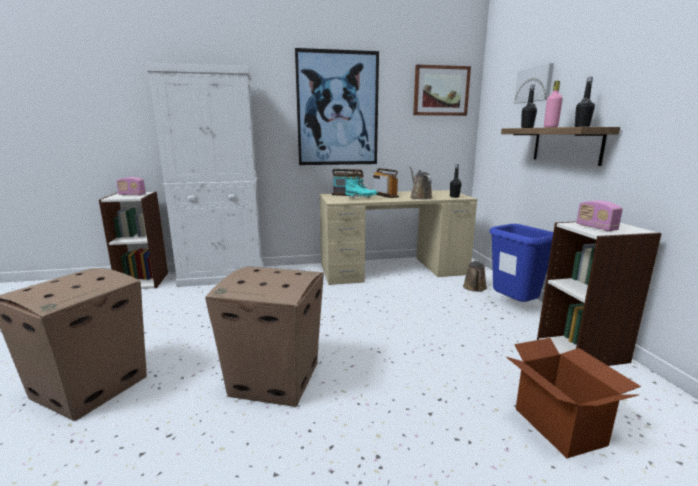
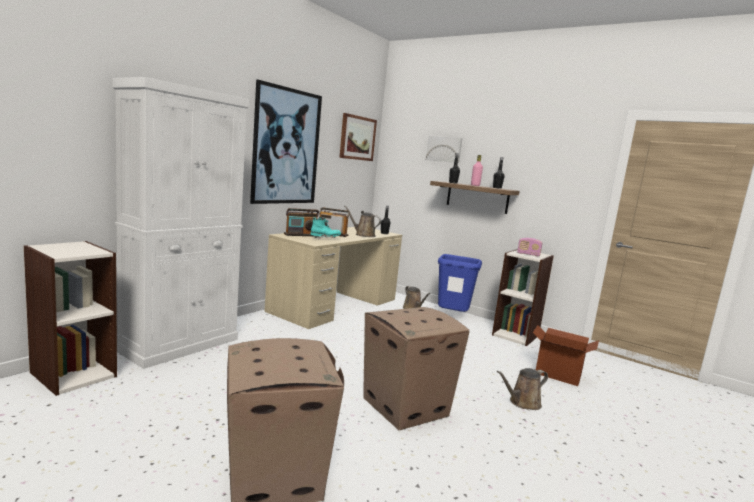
camera: 45 degrees left, 5 degrees down
radio [116,177,146,195] -> none
none -> brown watering can [497,368,548,410]

